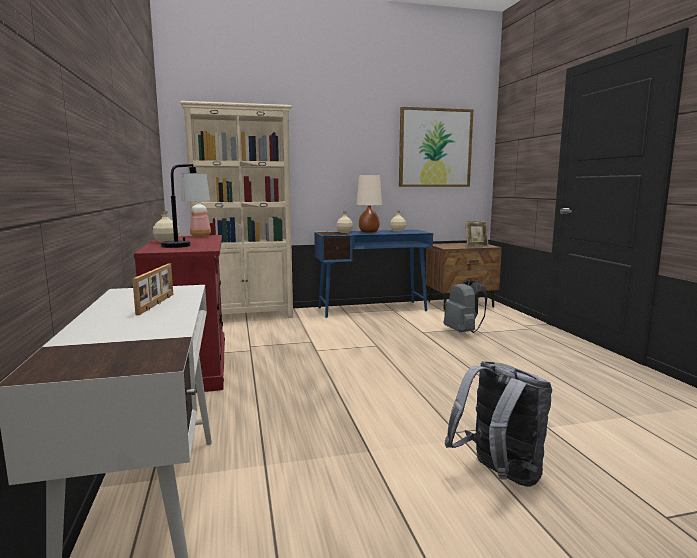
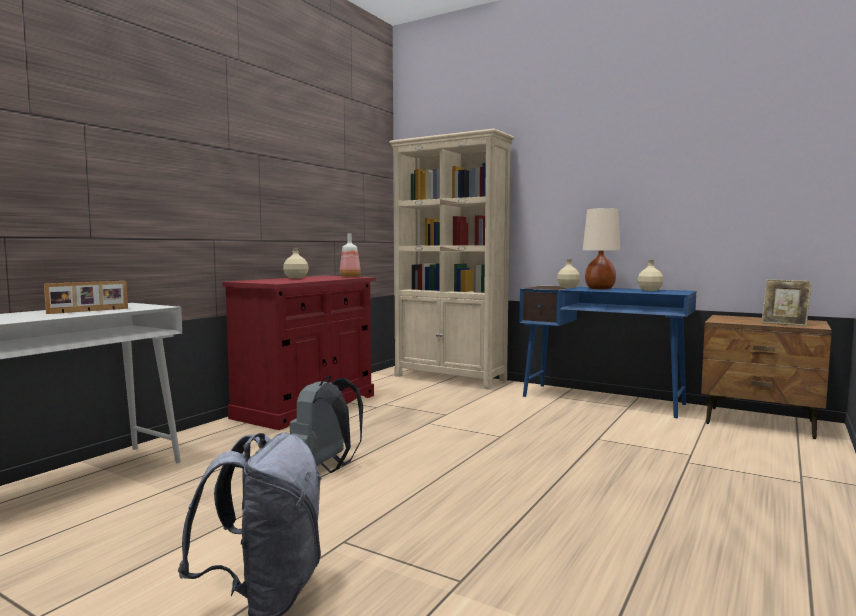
camera: 45 degrees right, 5 degrees down
table lamp [161,164,210,248] -> none
picture [399,107,473,187] -> none
grey backpack [444,279,488,333] -> grey backpack moved to [290,375,363,473]

